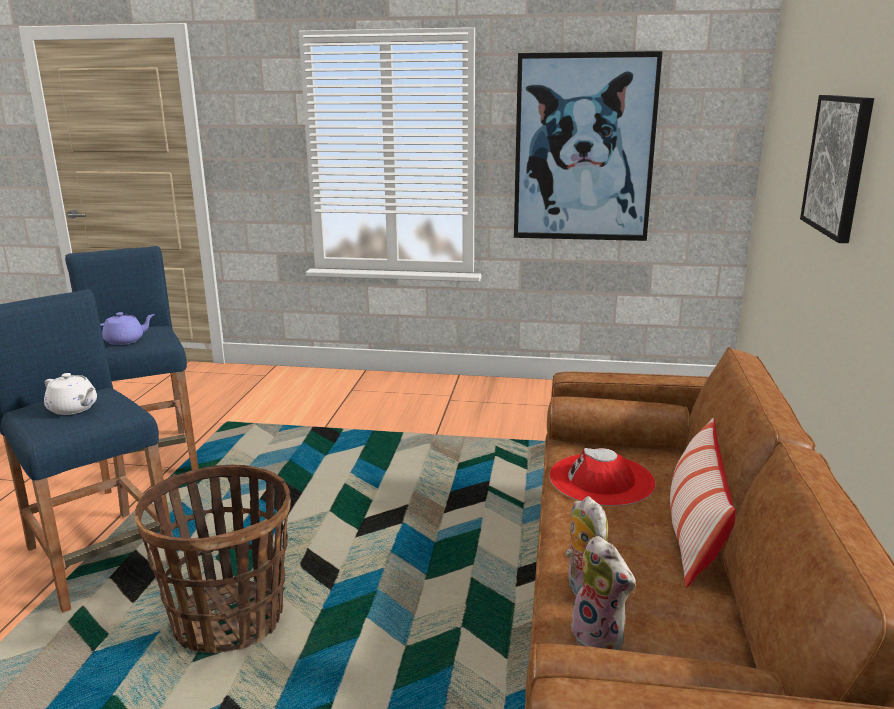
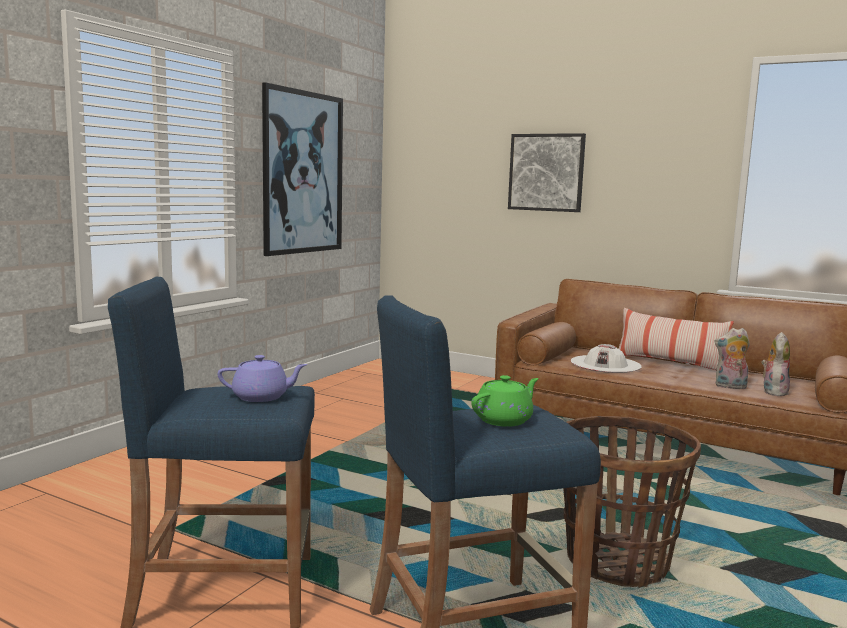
camera: 70 degrees left, 10 degrees down
white teapot [44,373,97,415] -> green teapot [471,375,539,427]
purple teapot [100,312,155,345] -> purple teapot turned 90 degrees clockwise [218,355,308,402]
red hat [549,448,656,506] -> white hat [571,344,642,373]
plush toy [571,536,636,650] -> plush toy turned 45 degrees counterclockwise [761,332,790,396]

